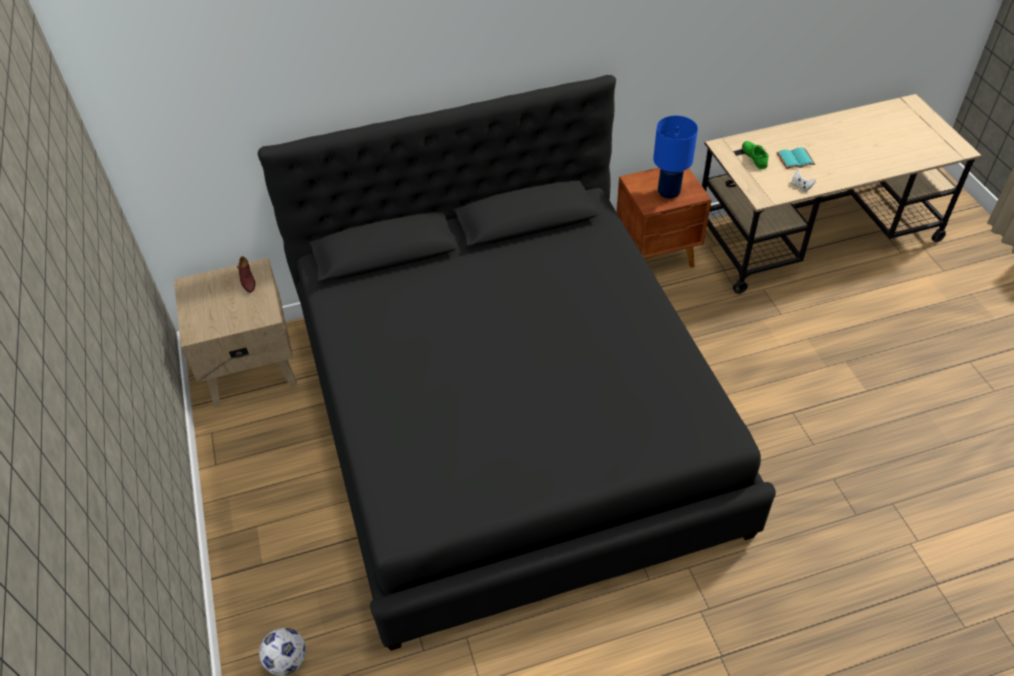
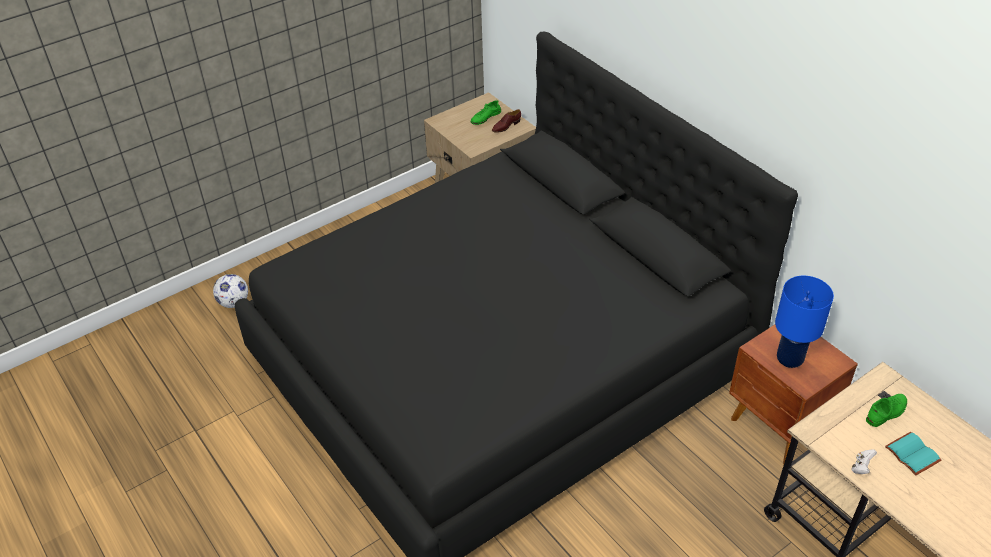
camera: 70 degrees right, 5 degrees down
none -> green shoe [471,100,501,125]

